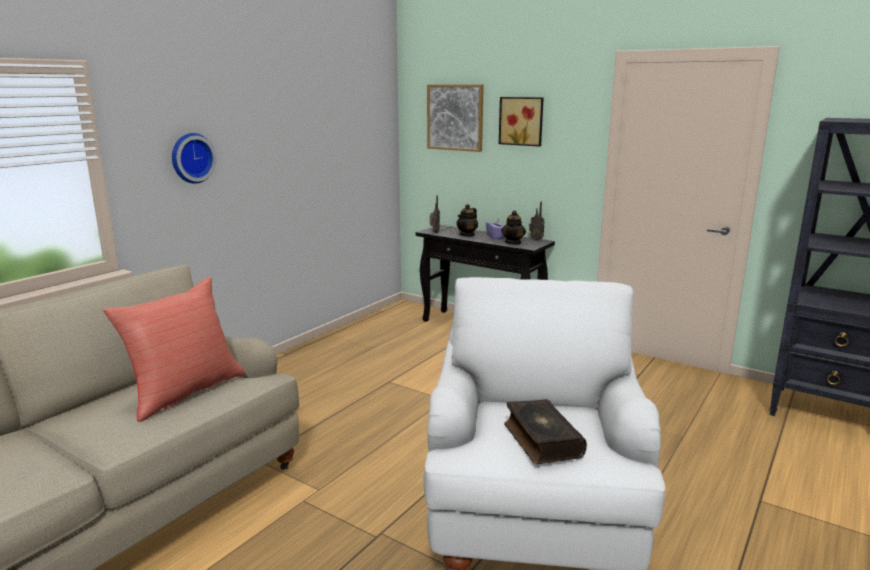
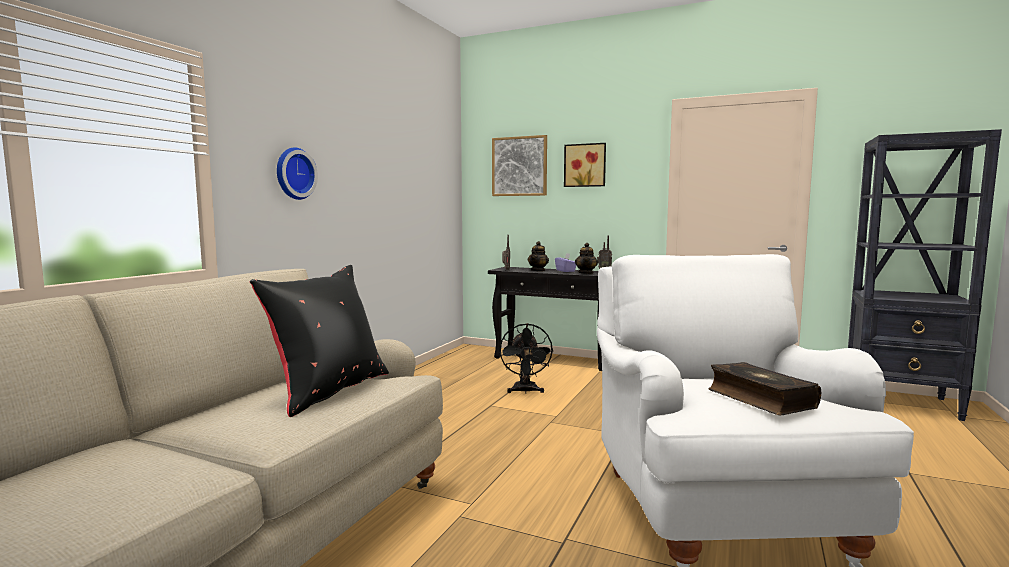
camera: 10 degrees left, 10 degrees down
red pillow [103,277,246,422] -> black pillow [250,265,389,417]
none -> black fan [500,323,553,393]

